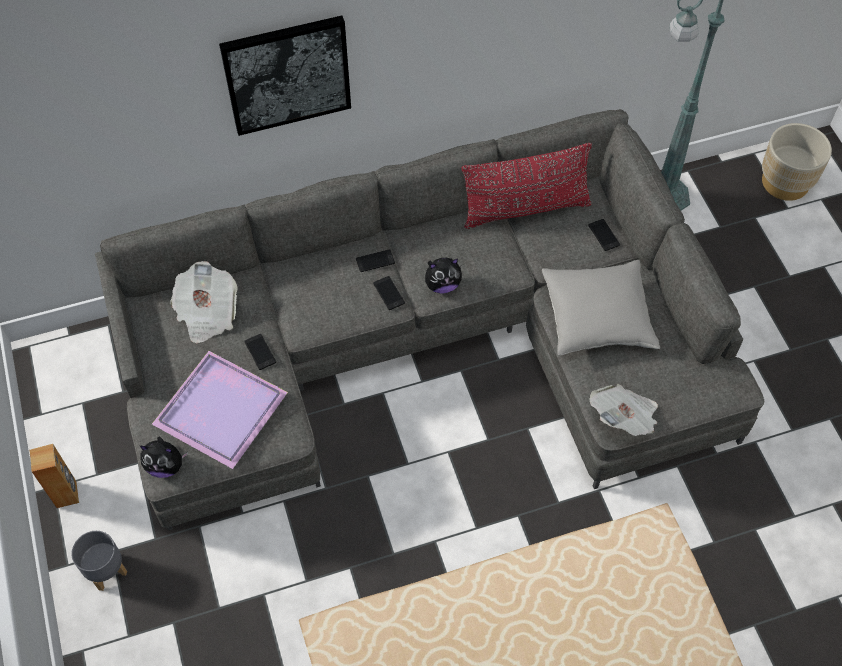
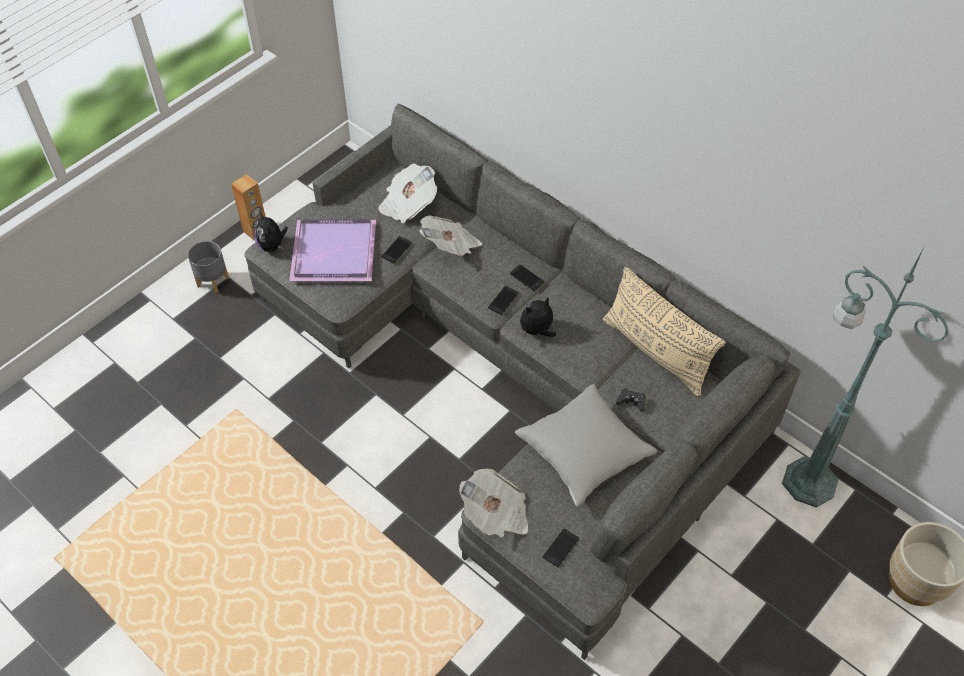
camera: 60 degrees right, 5 degrees down
picture [219,15,351,136] -> none
plush toy [425,258,462,294] -> plush toy turned 105 degrees clockwise [520,297,556,337]
red pillow [462,143,592,229] -> beige pillow [603,267,726,396]
phone [588,219,620,251] -> phone moved to [543,529,579,567]
none -> newspaper [419,215,482,256]
none -> black game controller [616,388,646,412]

